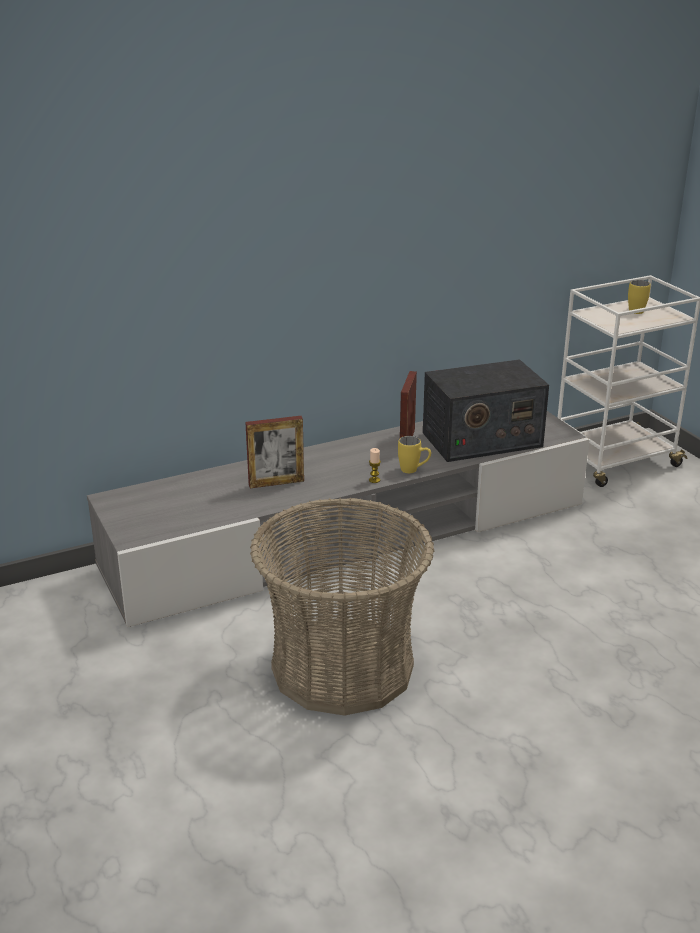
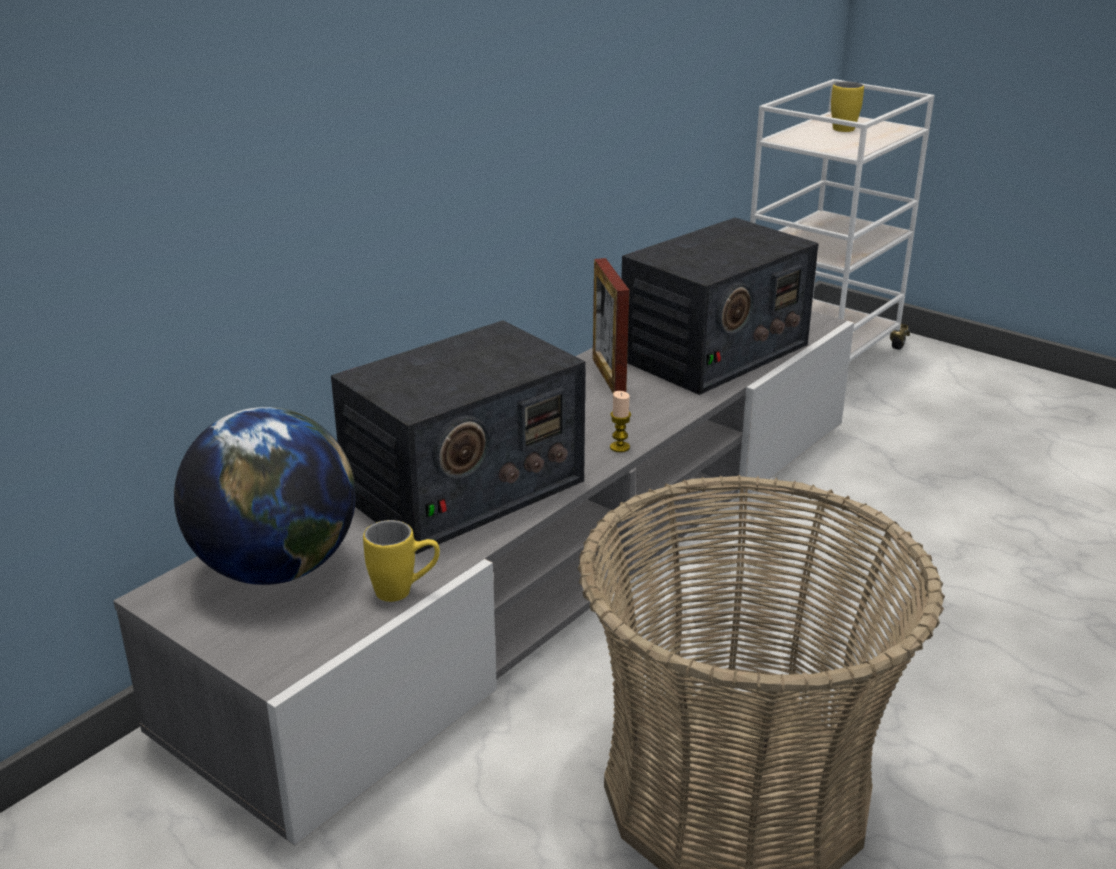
camera: 25 degrees left, 0 degrees up
picture frame [245,416,304,488] -> radio [331,320,586,554]
yellow mug [398,436,431,473] -> yellow mug moved to [363,520,440,602]
none -> globe [174,407,356,585]

